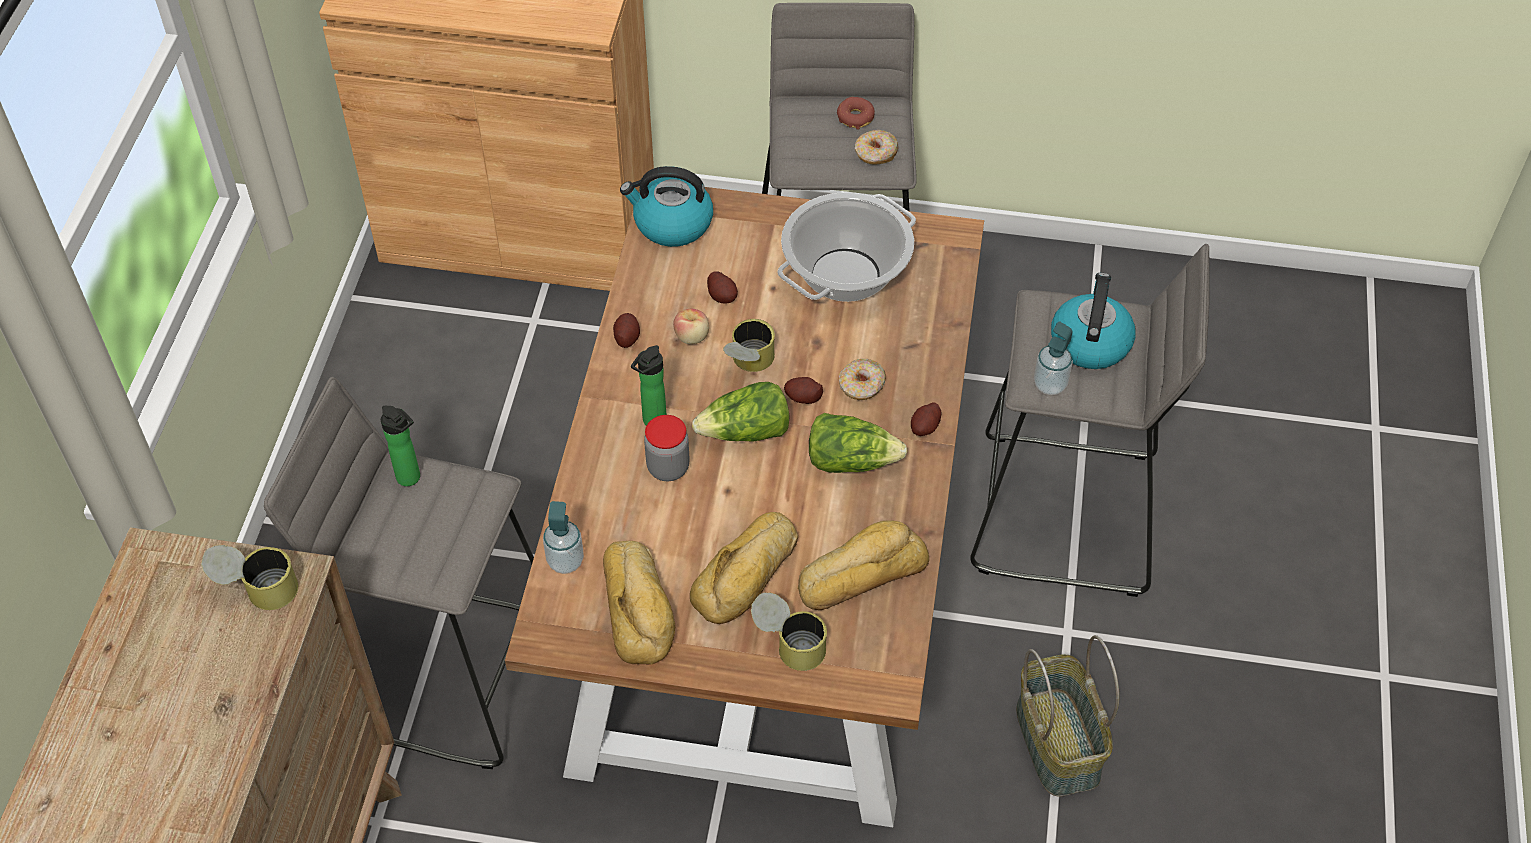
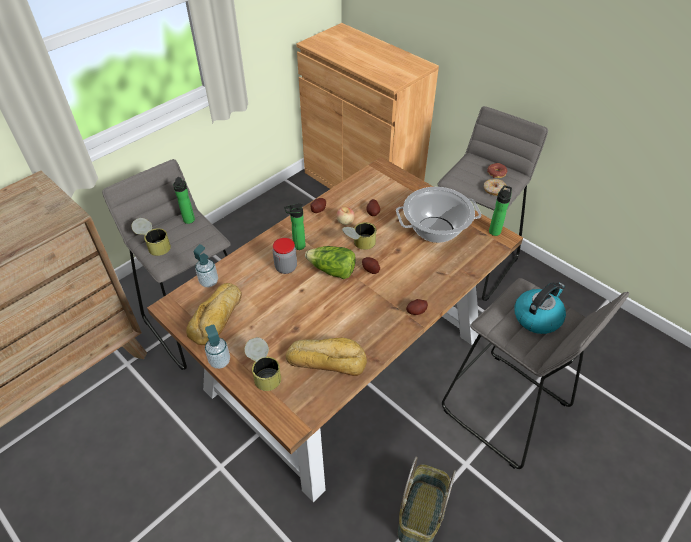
camera: 35 degrees right, 5 degrees down
can [201,545,298,610] -> can moved to [132,218,171,256]
kettle [620,166,713,247] -> none
bread [690,512,798,624] -> none
lettuce [809,413,908,473] -> none
donut [839,359,886,400] -> none
soap dispenser [1034,321,1073,395] -> soap dispenser moved to [205,325,230,369]
none -> bottle [489,185,512,236]

